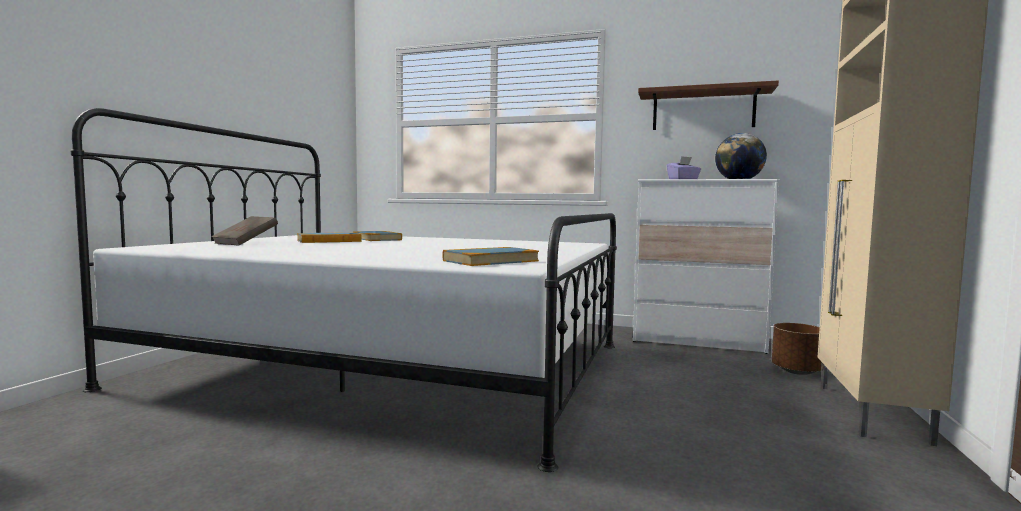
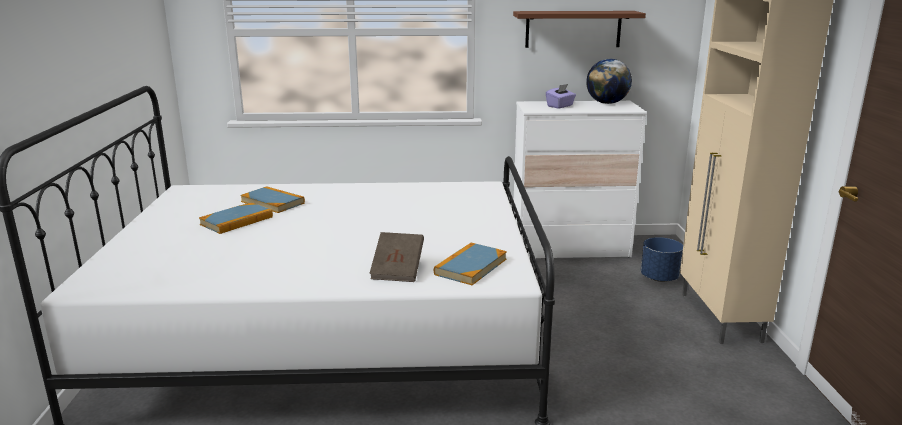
camera: 20 degrees left, 15 degrees up
brown book [211,216,278,246] -> brown book moved to [370,232,424,282]
brown planter [772,323,824,375] -> blue planter [641,237,683,282]

